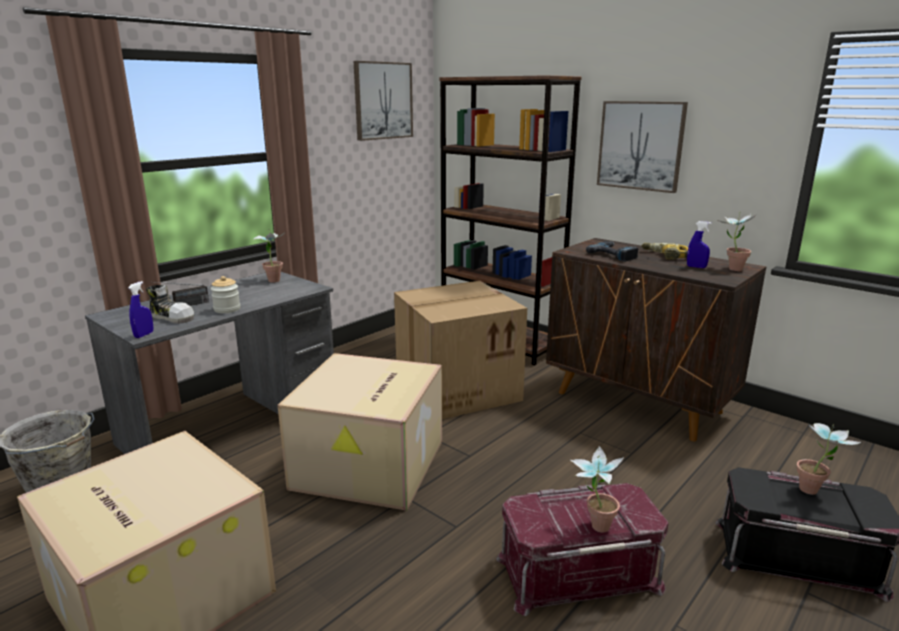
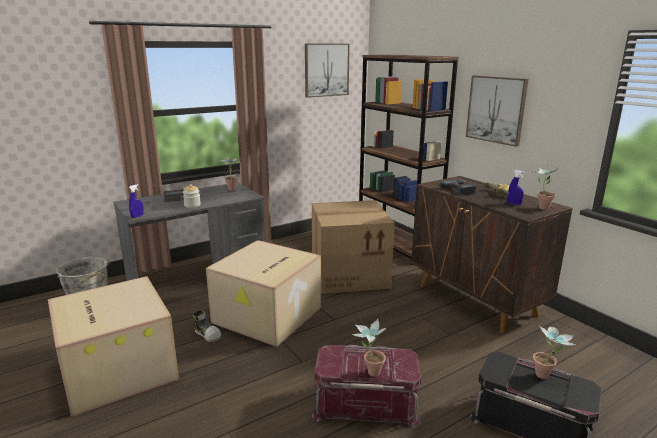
camera: 15 degrees right, 0 degrees up
shoe [146,285,194,324] -> shoe moved to [193,311,221,342]

